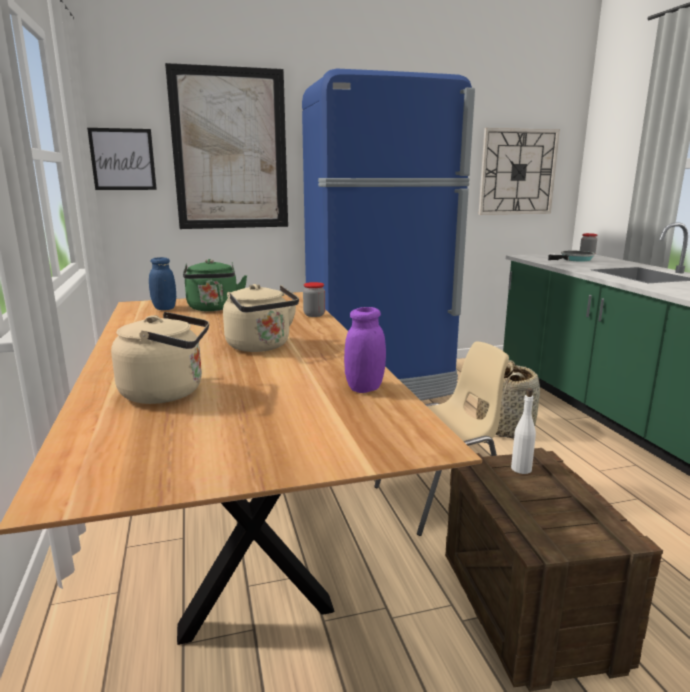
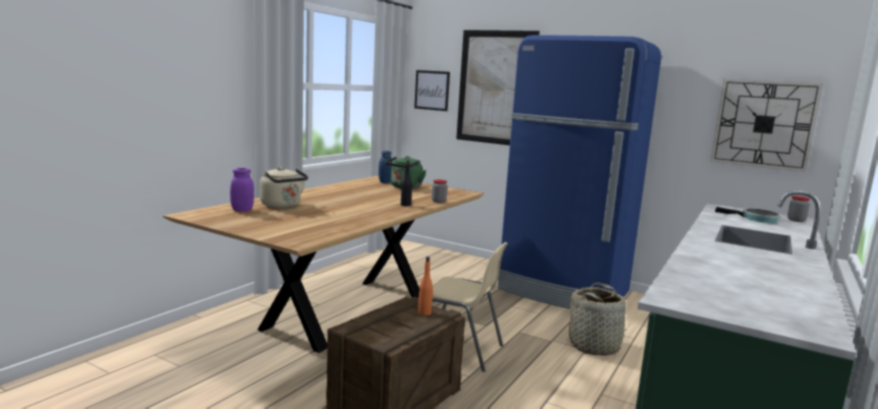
camera: 45 degrees right, 5 degrees down
beige kettle [223,284,299,352] -> none
purple jar [344,307,386,393] -> purple jar moved to [230,168,254,212]
white bottle [511,388,536,474] -> orange bottle [418,257,433,315]
none -> black bottle [401,160,412,206]

